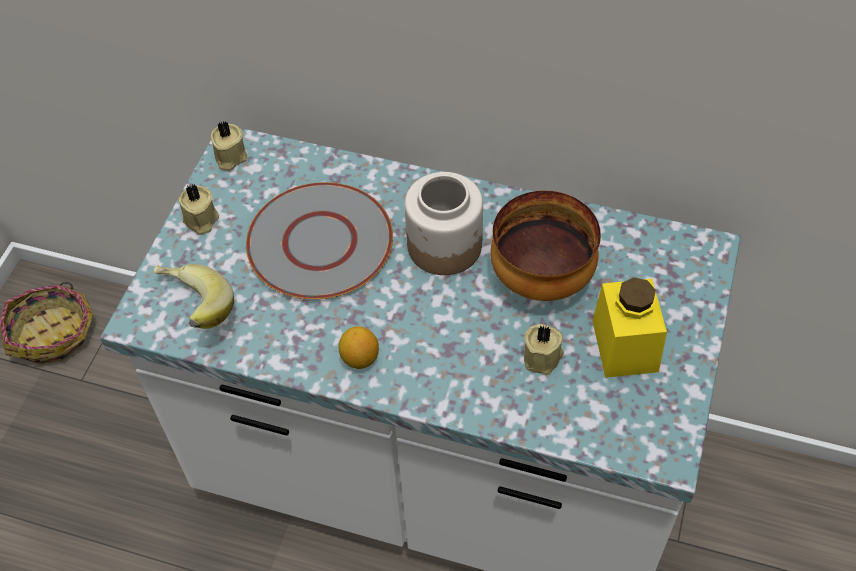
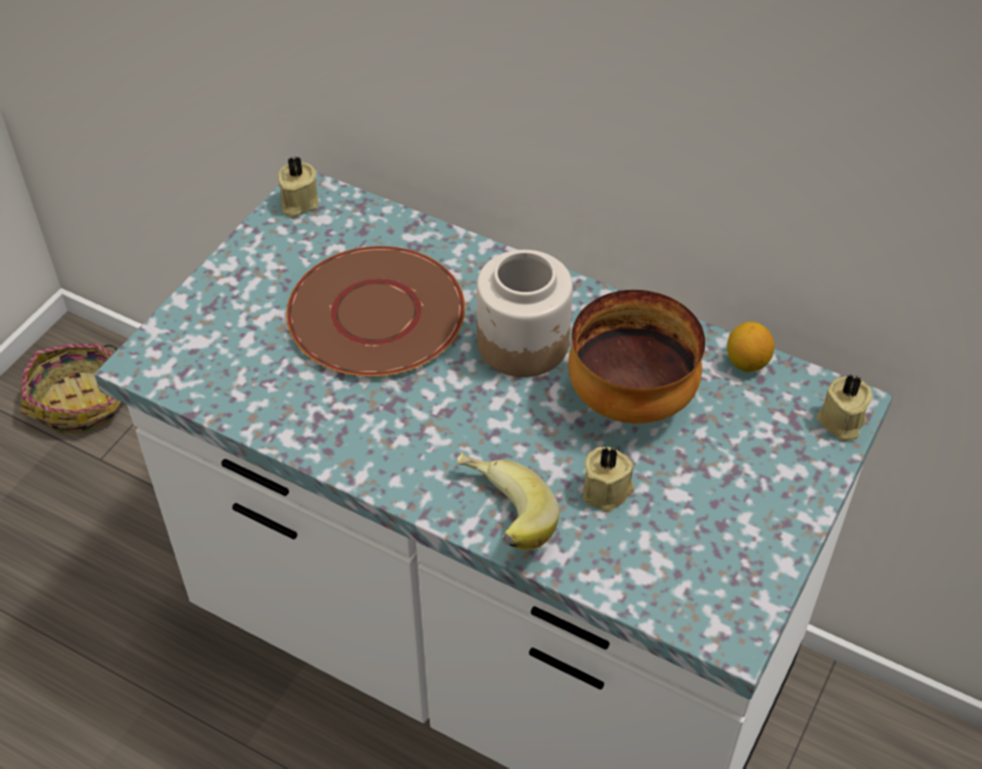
camera: 10 degrees right, 5 degrees down
banana [154,264,234,329] -> banana moved to [457,452,559,550]
beige candle [179,184,219,235] -> beige candle moved to [817,374,873,441]
grey plate [246,182,393,299] -> brown plate [286,246,465,377]
lemon [338,326,379,369] -> lemon moved to [727,322,774,372]
yellow jar [593,277,667,378] -> none

